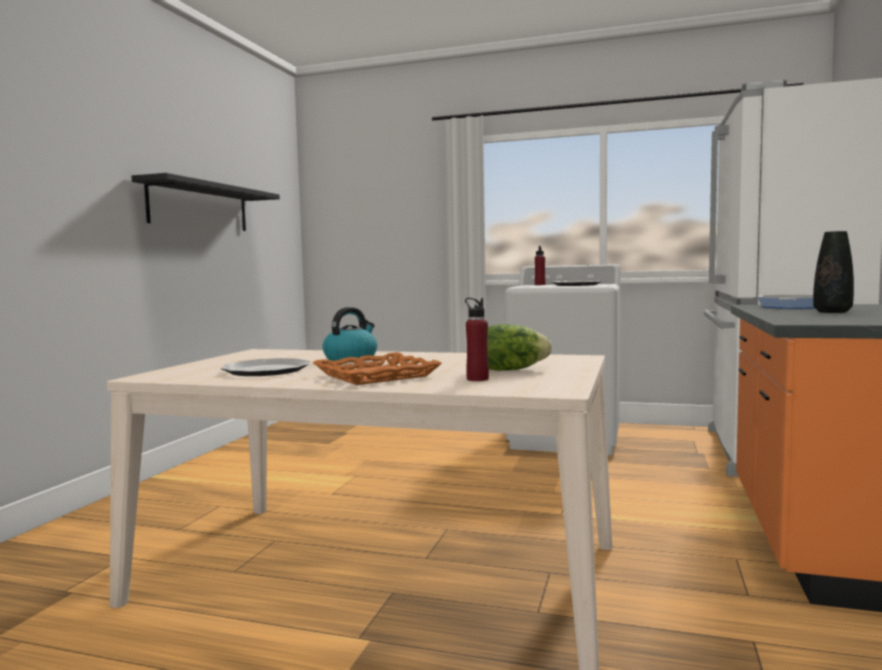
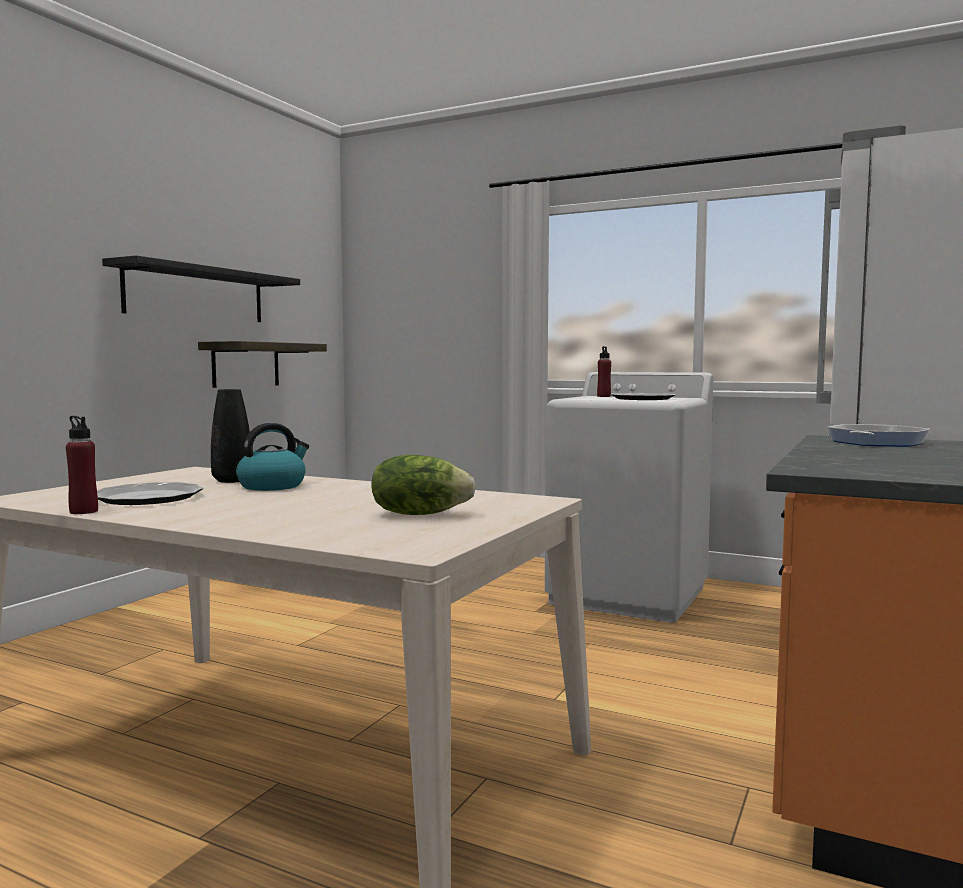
camera: 10 degrees right, 0 degrees up
orange tray [313,352,442,385] -> none
red bottle [465,298,489,381] -> red bottle moved to [66,416,98,514]
black vase [813,231,854,313] -> black vase moved to [211,389,250,483]
none -> shelf [198,341,327,388]

